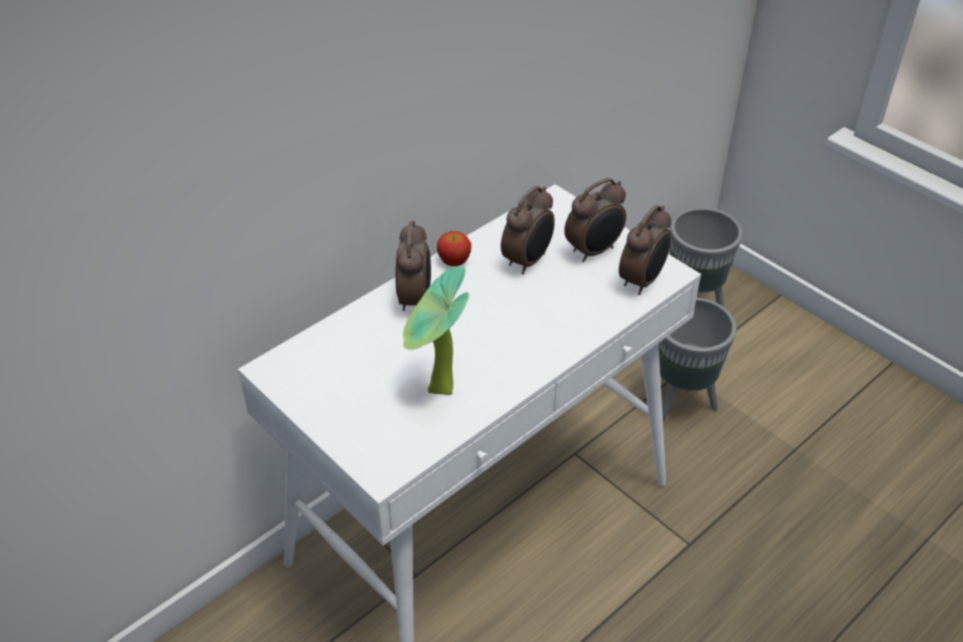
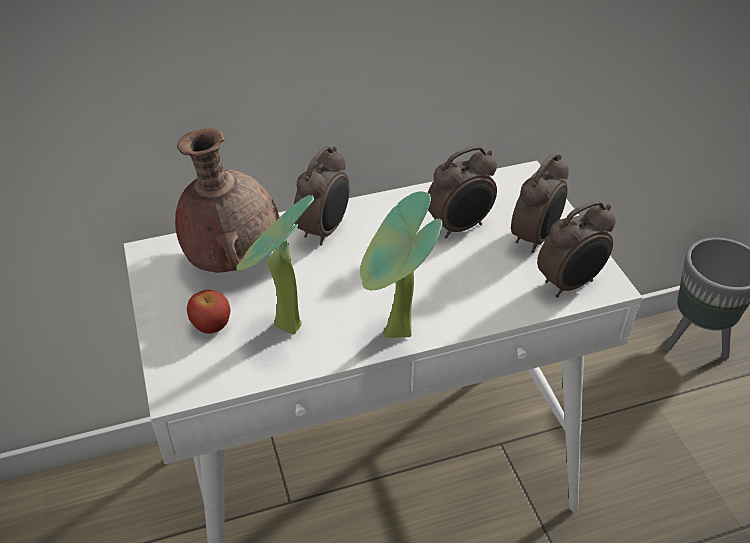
camera: 25 degrees right, 0 degrees up
apple [437,231,471,266] -> apple moved to [187,290,231,334]
alarm clock [564,178,626,262] -> alarm clock turned 45 degrees counterclockwise [511,154,569,253]
grey planter [659,297,736,422] -> none
none -> brown vase [175,128,280,273]
none -> potted plant [360,191,443,338]

